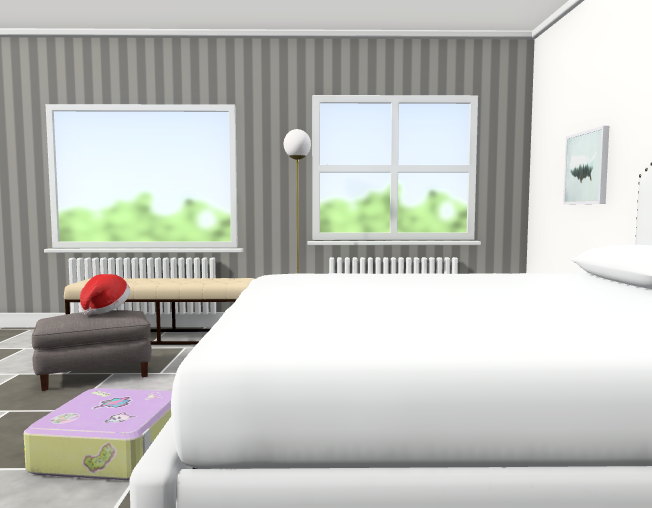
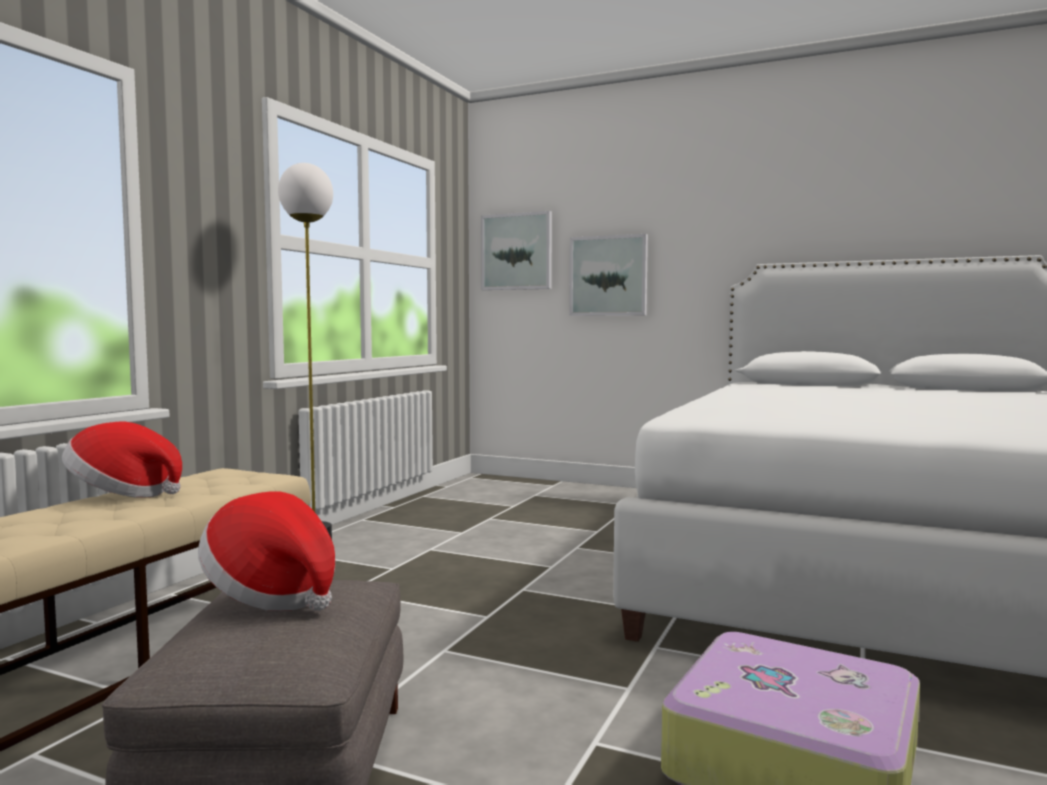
camera: 65 degrees left, 0 degrees up
none -> hat [62,422,182,497]
none -> picture [481,211,552,290]

